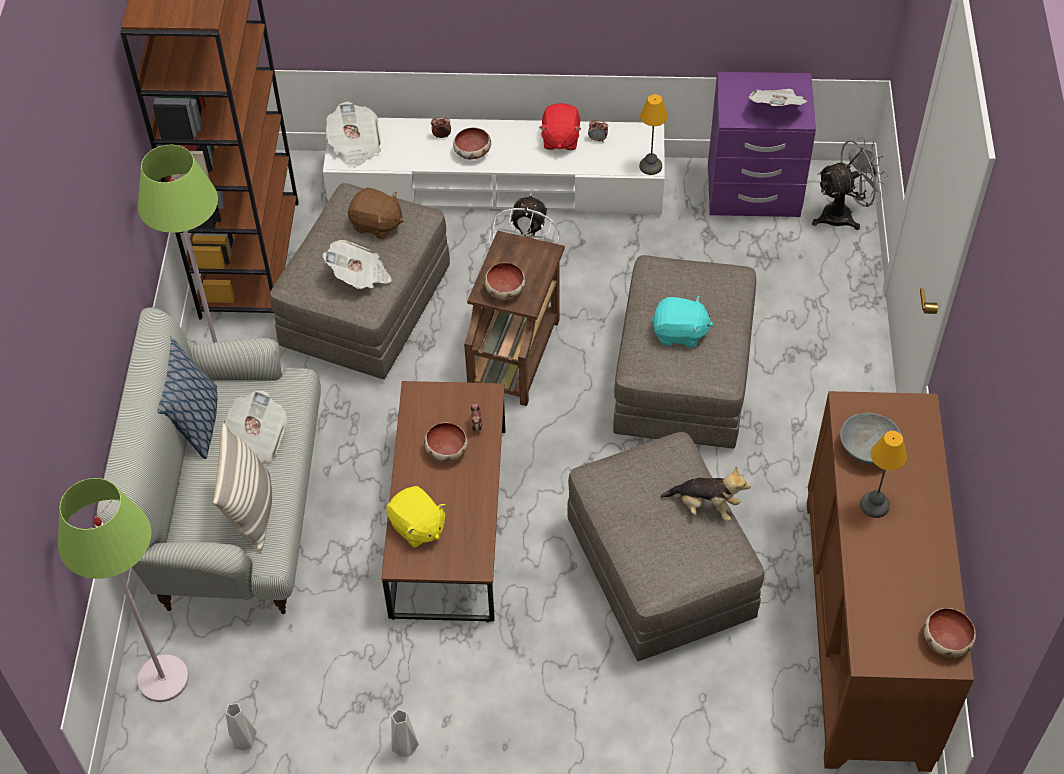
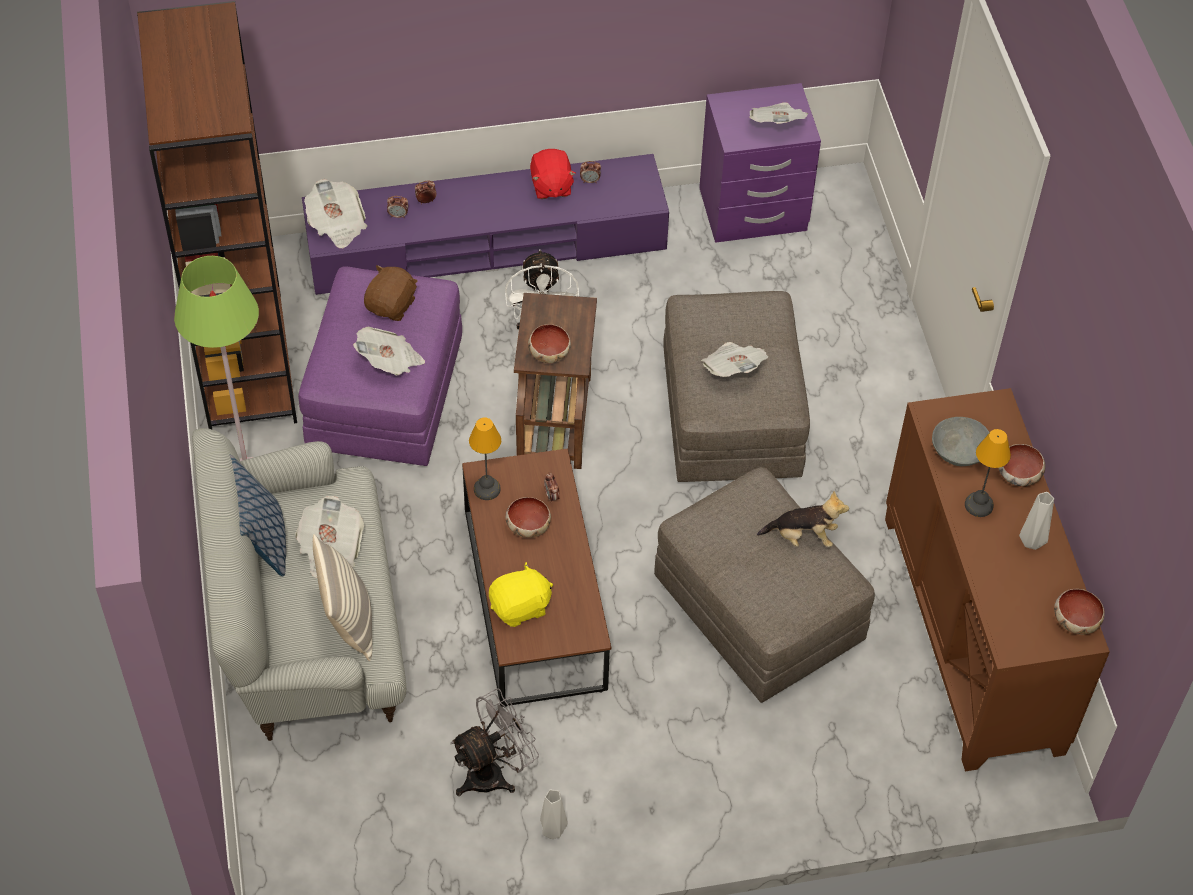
camera: 15 degrees left, 0 degrees up
green floor lamp [58,478,189,702] -> none
grey vase [226,703,257,750] -> grey vase moved to [1019,492,1054,550]
grey ottoman [270,183,450,379] -> purple ottoman [298,266,462,466]
white tv stand [323,118,665,215] -> purple tv stand [302,154,669,295]
brown plush toy [348,187,403,240] -> brown plush toy turned 75 degrees counterclockwise [364,265,418,321]
yellow plush toy [386,486,446,548] -> yellow plush toy turned 60 degrees counterclockwise [489,562,553,627]
bowl [453,128,491,160] -> bowl moved to [998,444,1045,487]
table lamp [639,94,668,175] -> table lamp moved to [469,418,501,500]
turquoise plush toy [652,296,713,348] -> newspaper [701,342,768,377]
grey fan [812,137,889,230] -> grey fan moved to [450,688,539,796]
none -> alarm clock [387,196,408,218]

